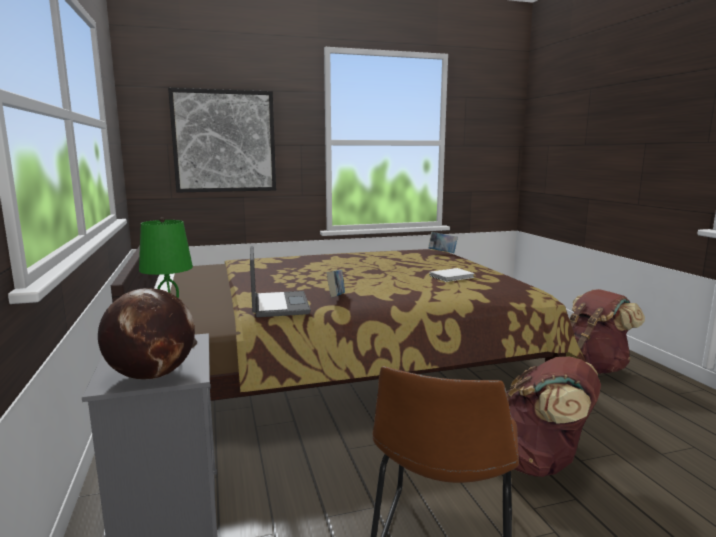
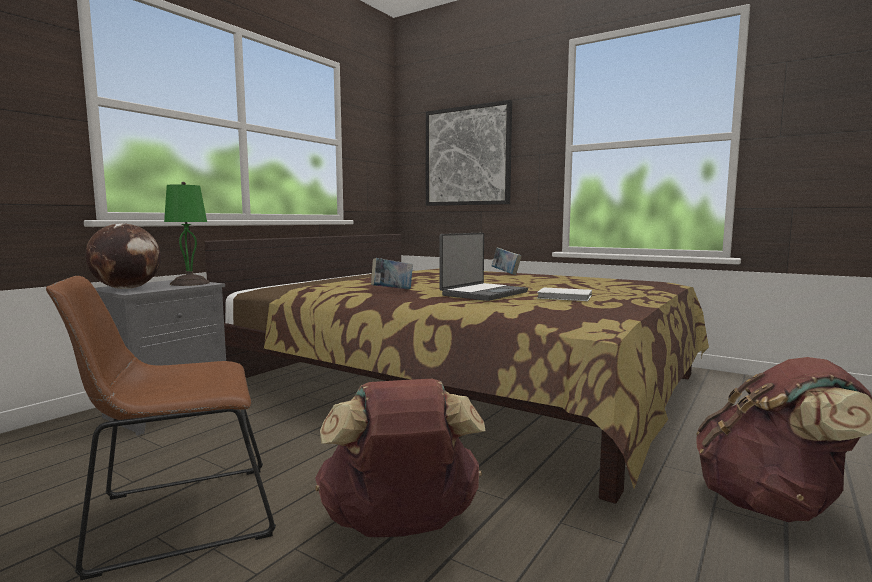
camera: 50 degrees right, 5 degrees down
laptop [250,246,311,317] -> laptop moved to [440,233,528,301]
book [428,232,458,253] -> book moved to [492,248,522,275]

